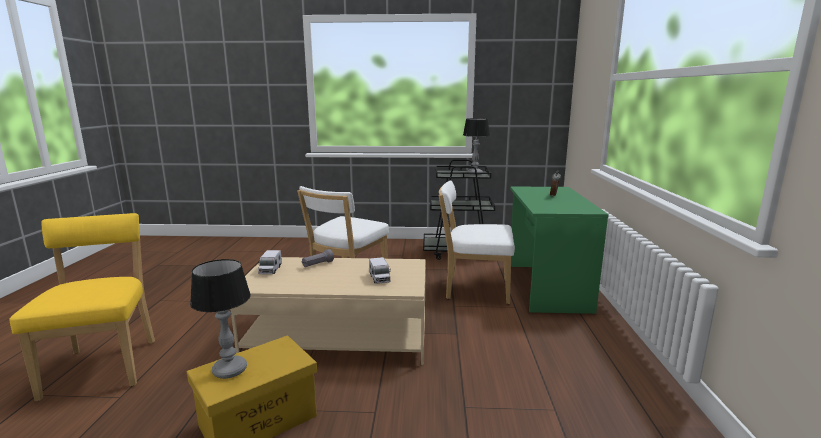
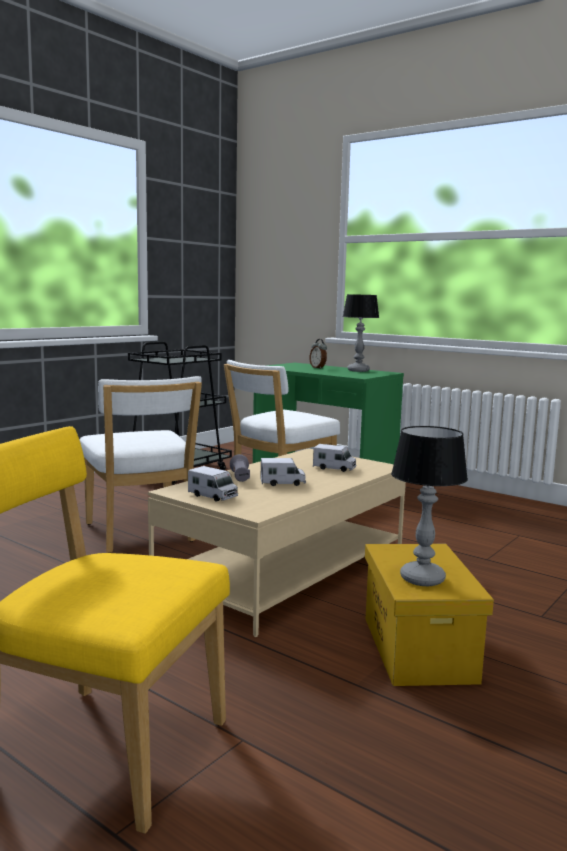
camera: 55 degrees left, 5 degrees down
table lamp [463,118,490,175] -> table lamp moved to [342,294,379,372]
none -> toy truck [260,458,306,486]

